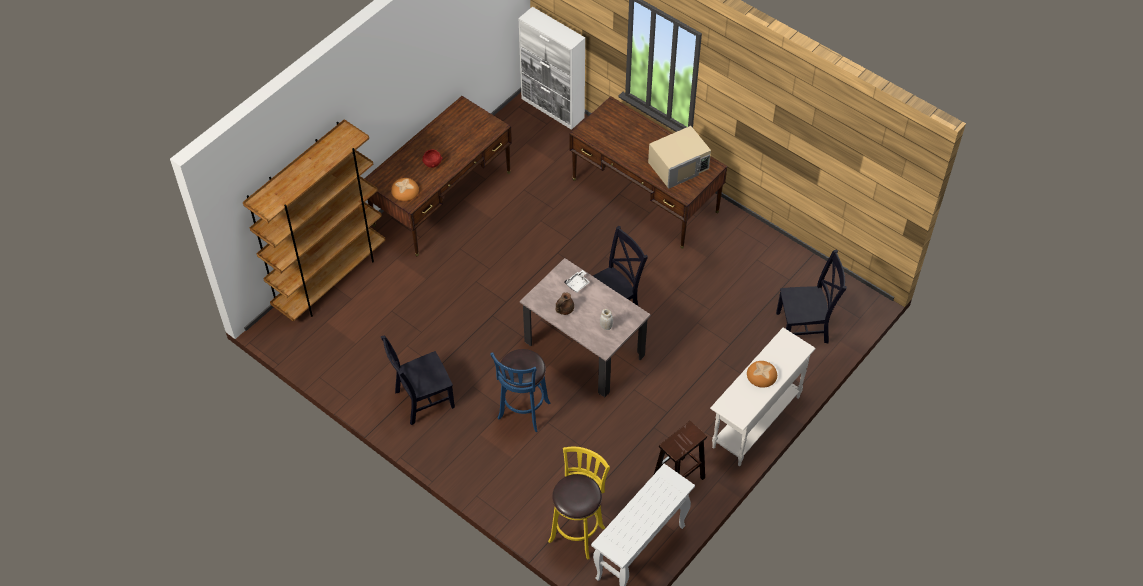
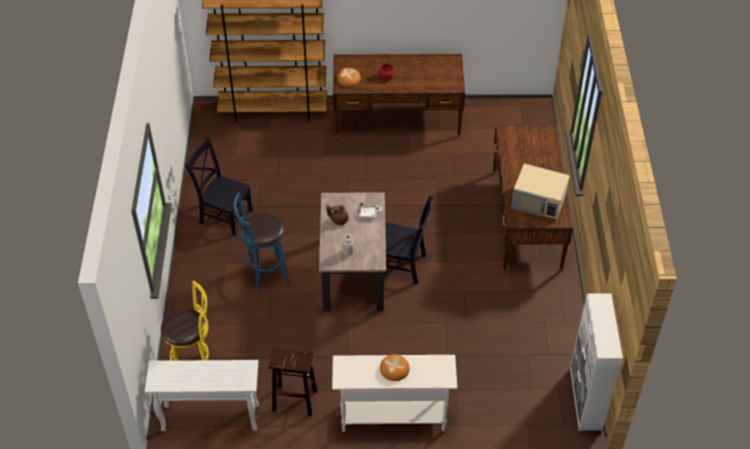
camera: 50 degrees right, 5 degrees down
white cabinet [518,7,585,130] -> white cabinet moved to [570,293,623,431]
black chair [776,249,847,343] -> none

